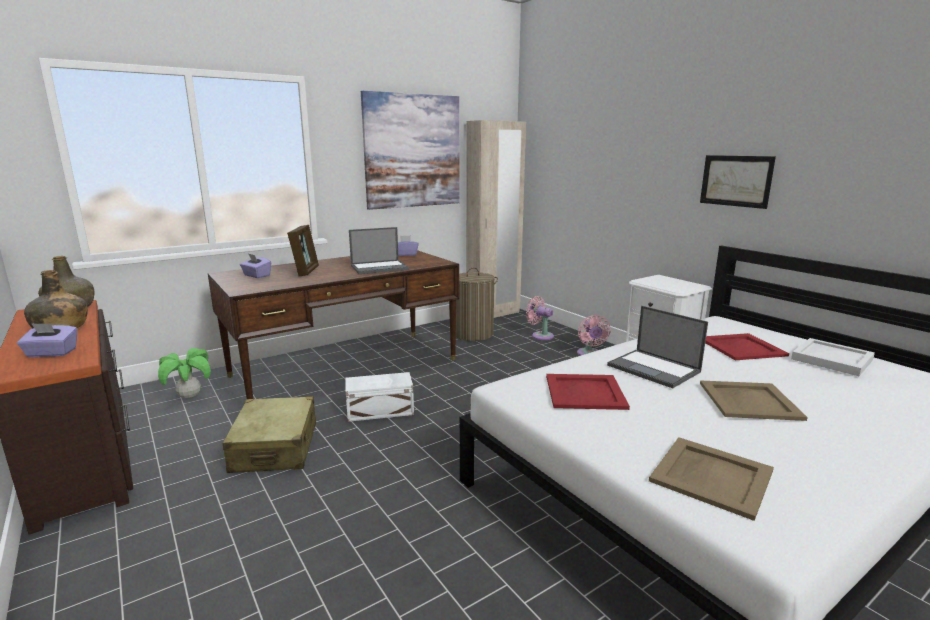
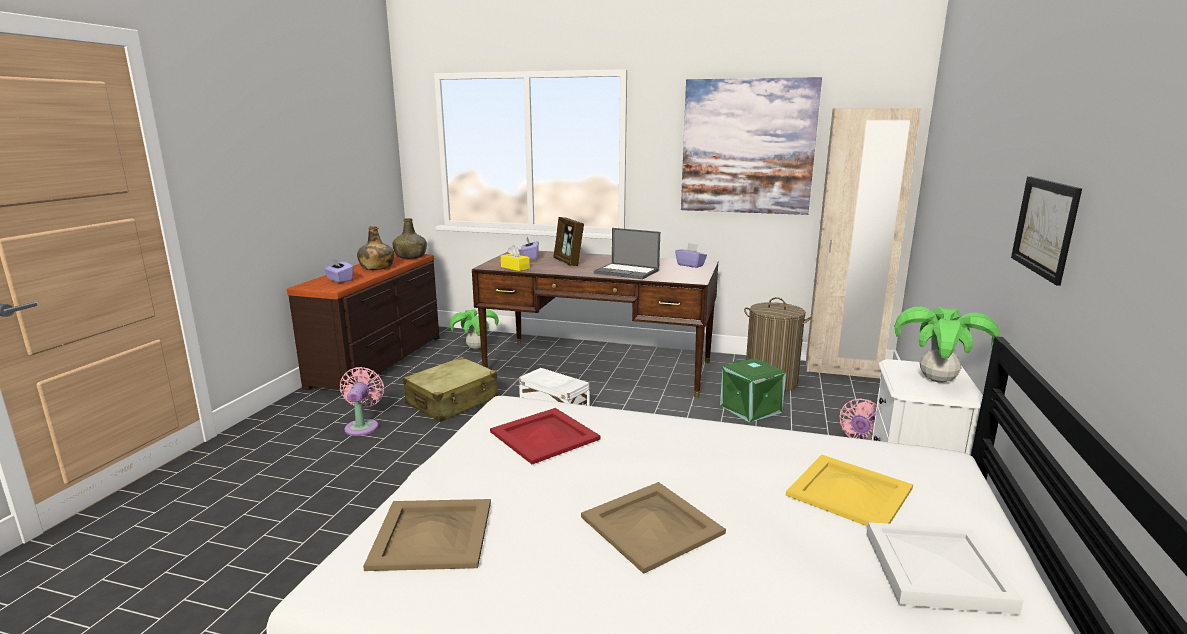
camera: 50 degrees right, 0 degrees up
picture frame [287,225,319,276] -> picture frame turned 105 degrees clockwise [553,217,584,266]
pink fan [526,296,554,340] -> pink fan moved to [340,367,384,436]
laptop [607,306,708,388] -> none
red tray [705,333,789,360] -> yellow tray [786,455,913,527]
none -> yellow tissue box [501,245,530,271]
none -> green storage box [720,358,786,422]
none -> potted plant [895,307,1000,383]

